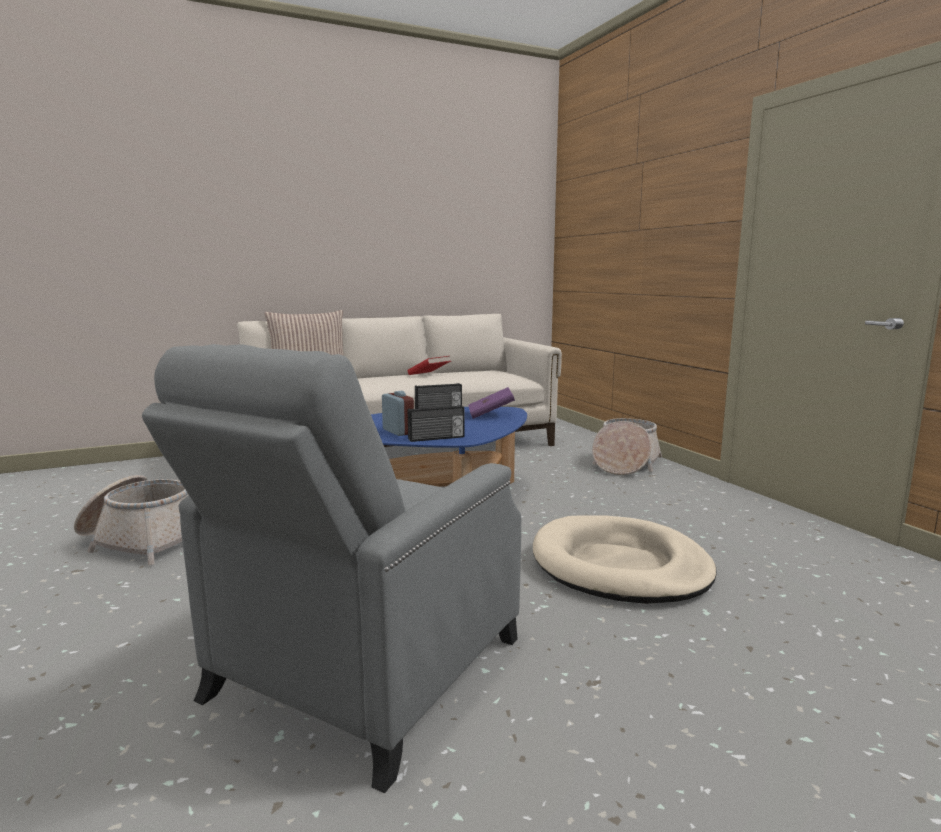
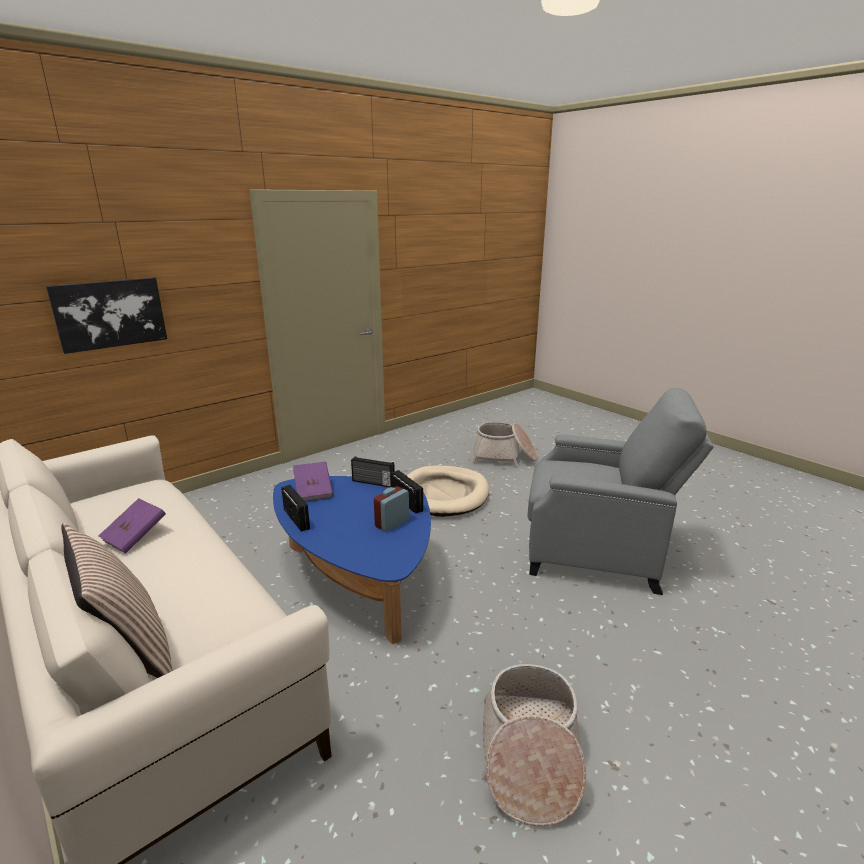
camera: 105 degrees left, 10 degrees up
red book [408,356,451,375] -> purple book [99,498,166,554]
basket [592,418,662,475] -> basket moved to [472,422,537,467]
none -> picture [46,277,167,354]
none -> radio [351,456,395,487]

